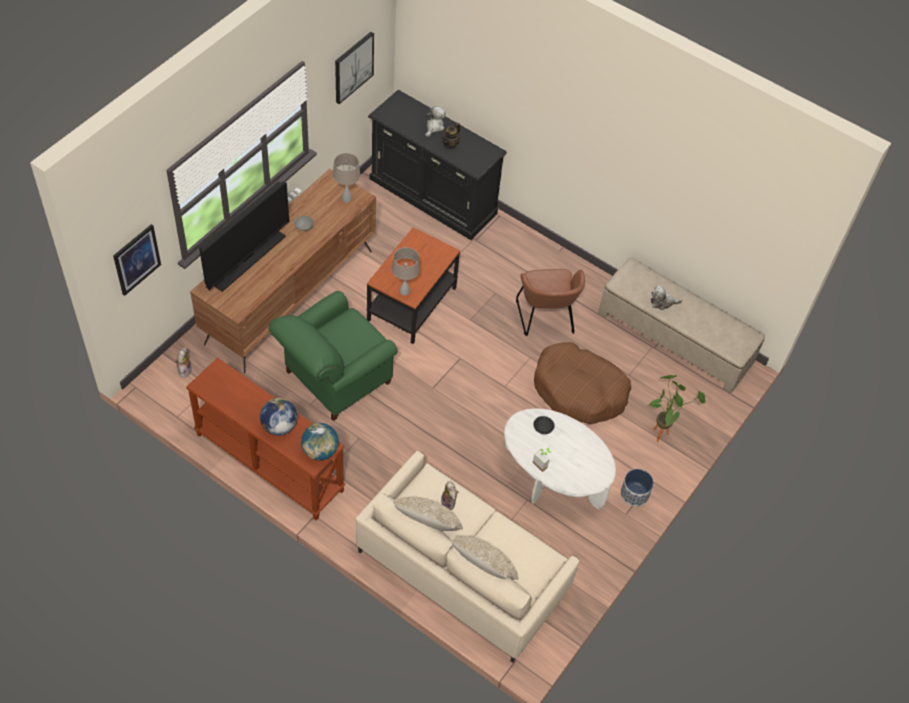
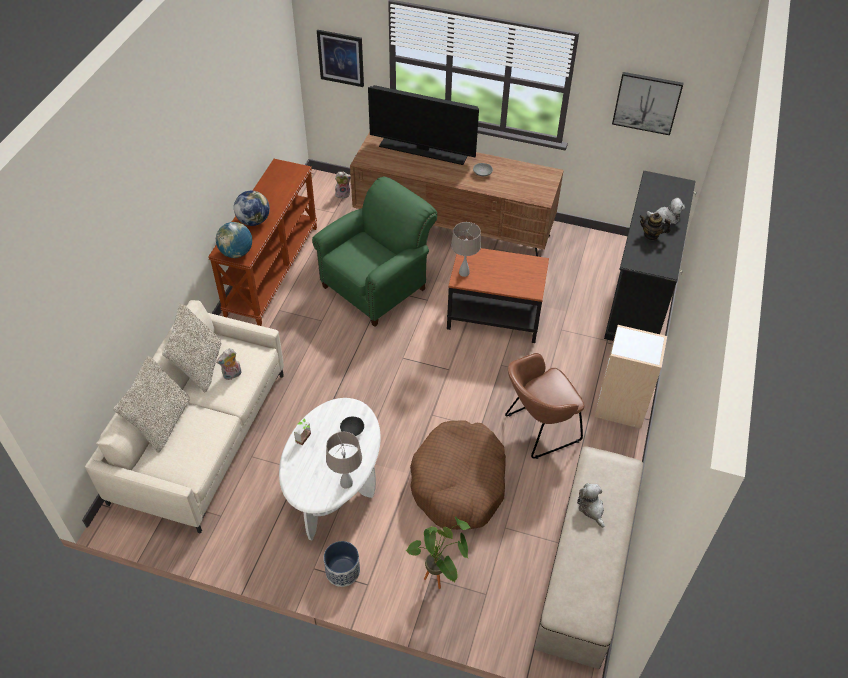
camera: 75 degrees right, 5 degrees down
green armchair [268,291,398,421] -> green armchair turned 105 degrees clockwise [312,177,437,327]
beige table lamp [333,153,360,202] -> beige table lamp moved to [326,432,362,489]
none -> bookcase [594,325,667,429]

